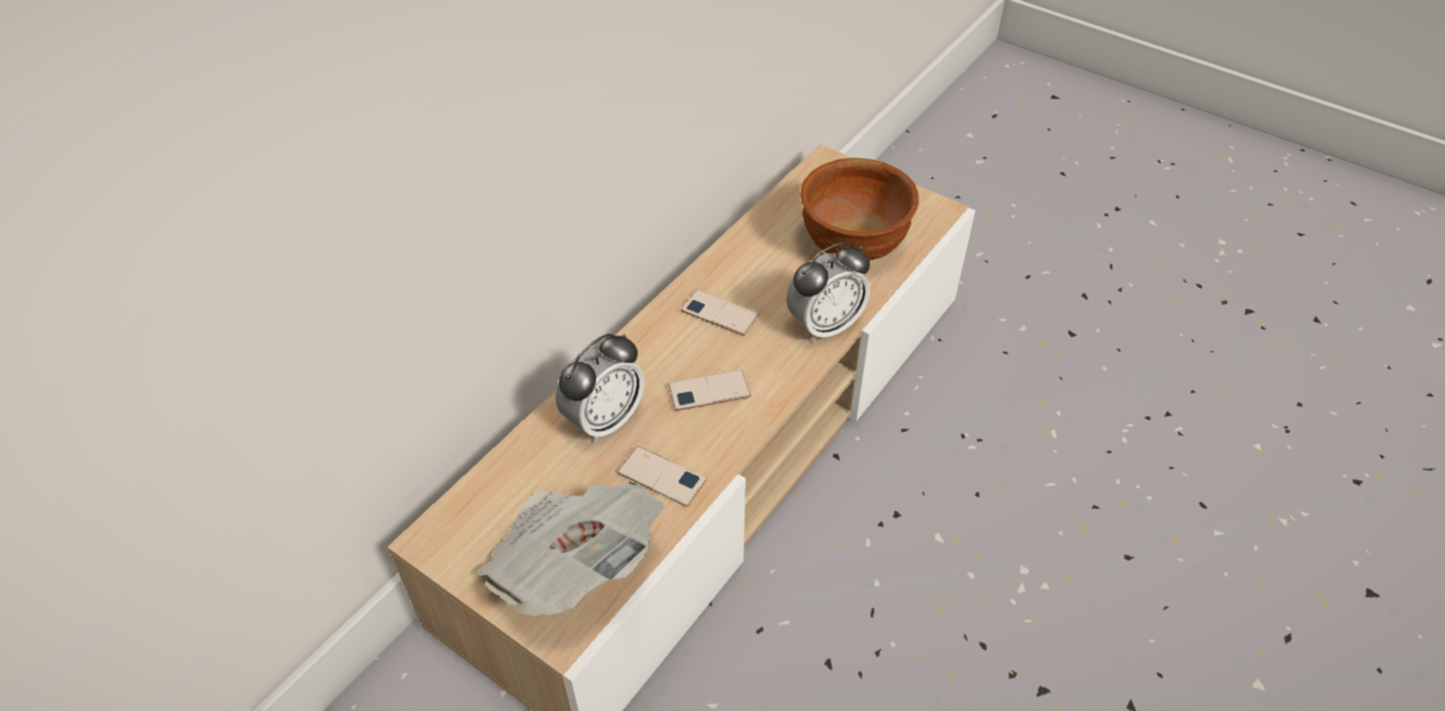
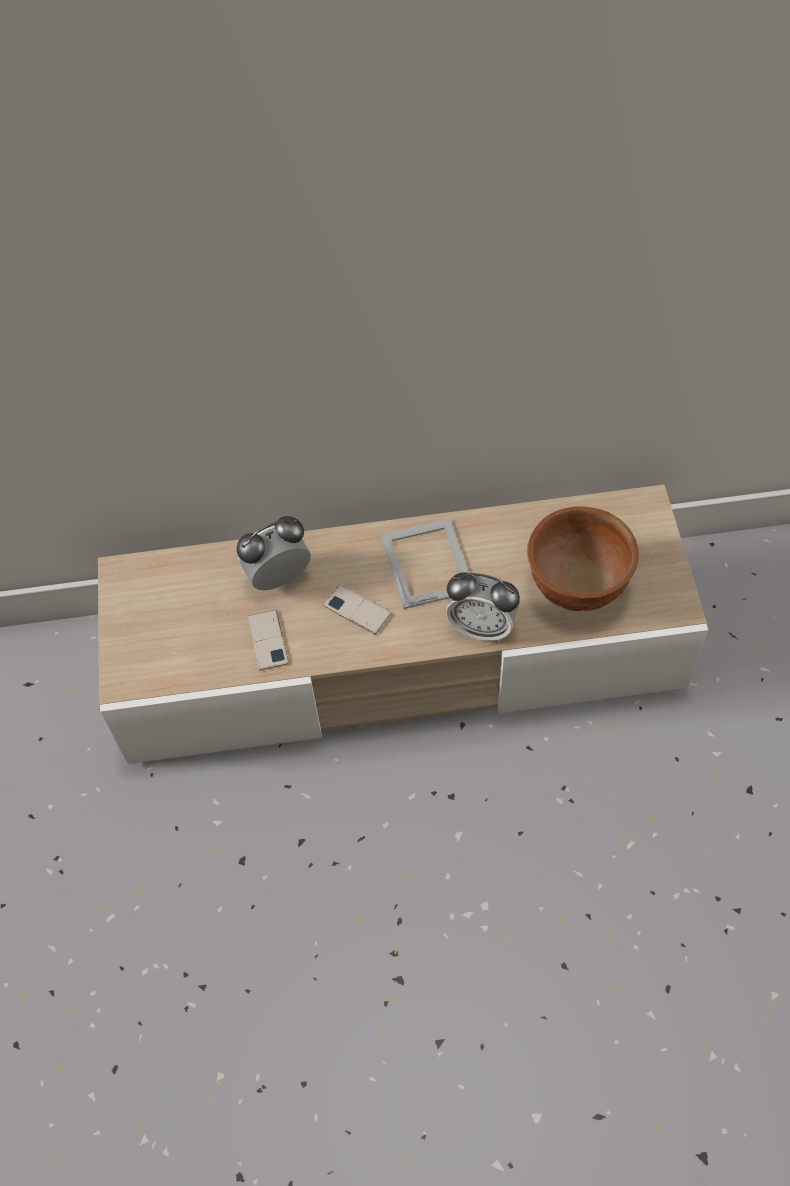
camera: 50 degrees right, 10 degrees up
newspaper [477,482,663,616] -> none
alarm clock [555,334,644,443] -> alarm clock turned 150 degrees clockwise [237,516,311,590]
phone [681,290,759,336] -> picture frame [381,519,469,609]

